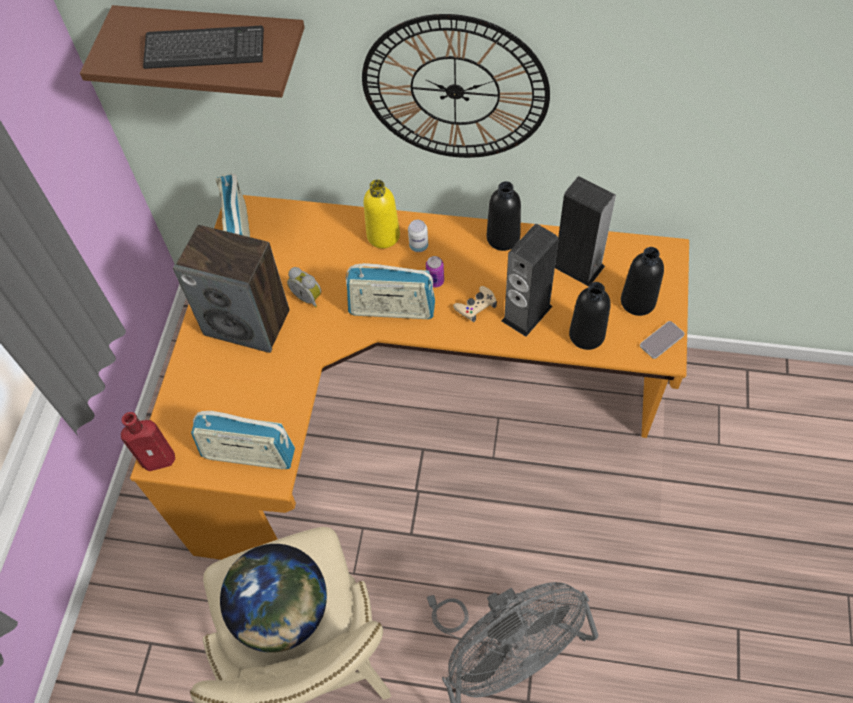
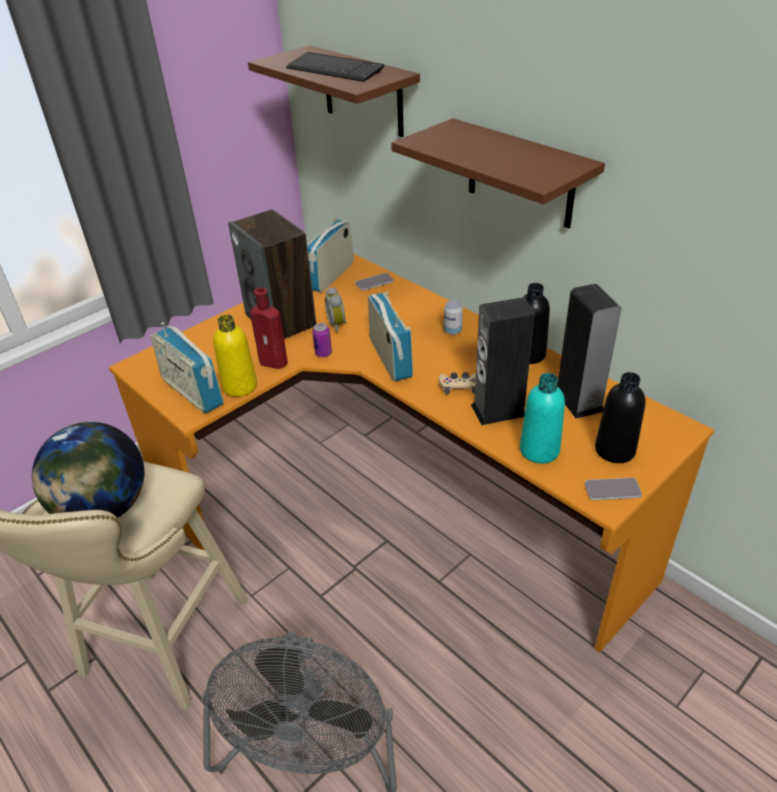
camera: 35 degrees right, 20 degrees down
red bottle [121,412,175,471] -> red bottle moved to [250,288,288,369]
radio [346,263,435,319] -> radio turned 150 degrees counterclockwise [368,292,413,382]
wall clock [362,14,550,158] -> brown shelf [391,118,605,228]
yellow bottle [364,179,400,249] -> yellow bottle moved to [214,315,257,397]
can [426,256,444,288] -> can moved to [312,323,332,357]
black bottle [569,282,611,350] -> turquoise bottle [520,373,565,463]
none -> phone [355,273,393,291]

